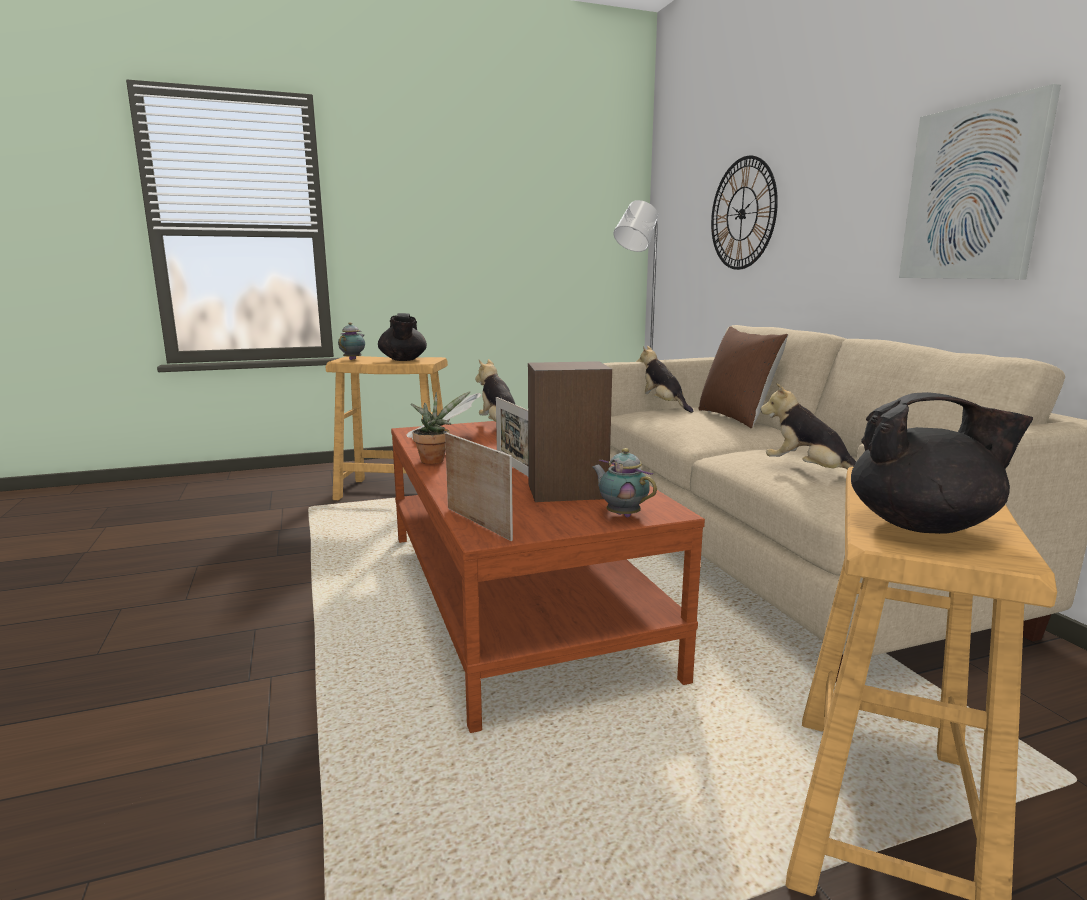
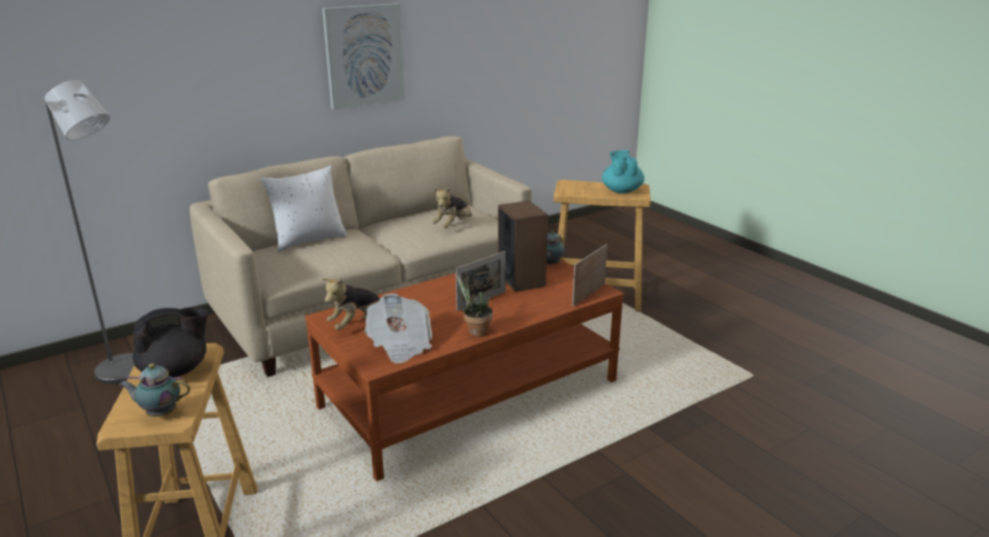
camera: 105 degrees left, 10 degrees up
plush toy [636,346,694,413] -> none
brown pillow [699,326,788,428] -> white pillow [260,165,347,252]
wall clock [711,155,778,270] -> none
black teapot [851,392,1033,534] -> turquoise teapot [602,150,645,193]

